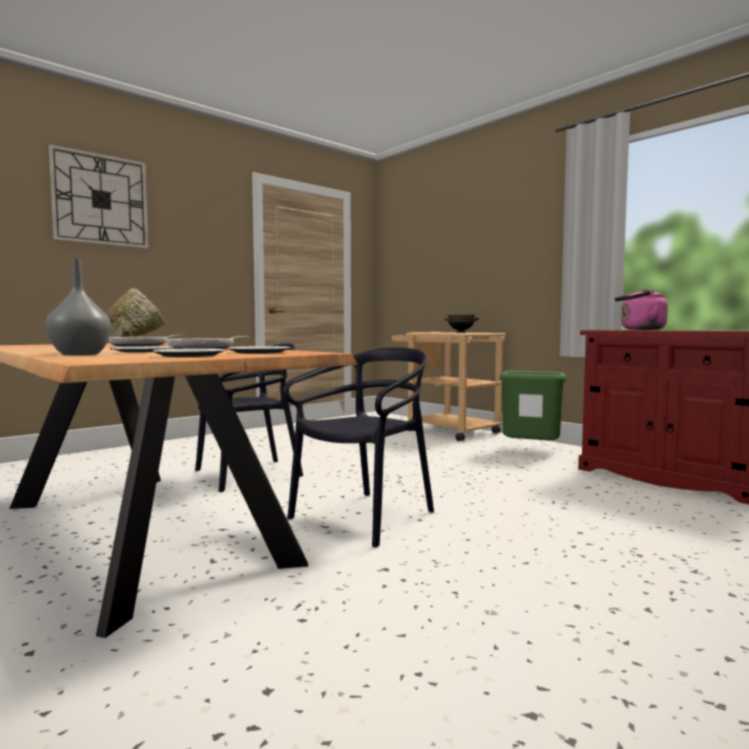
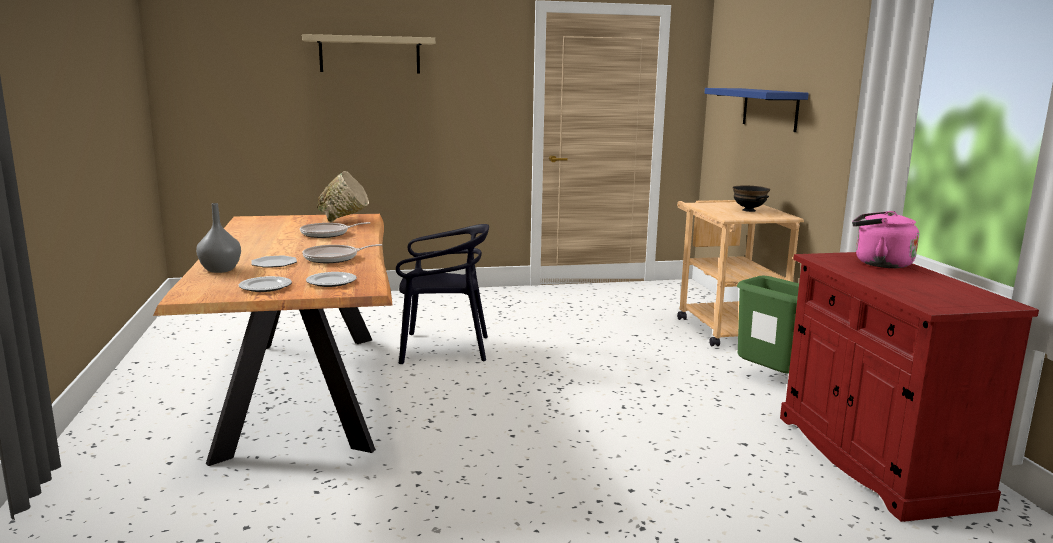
camera: 30 degrees right, 10 degrees up
wall clock [49,144,148,249] -> beige shelf [302,34,435,74]
black chair [283,348,434,547] -> none
none -> blue shelf [704,88,809,132]

